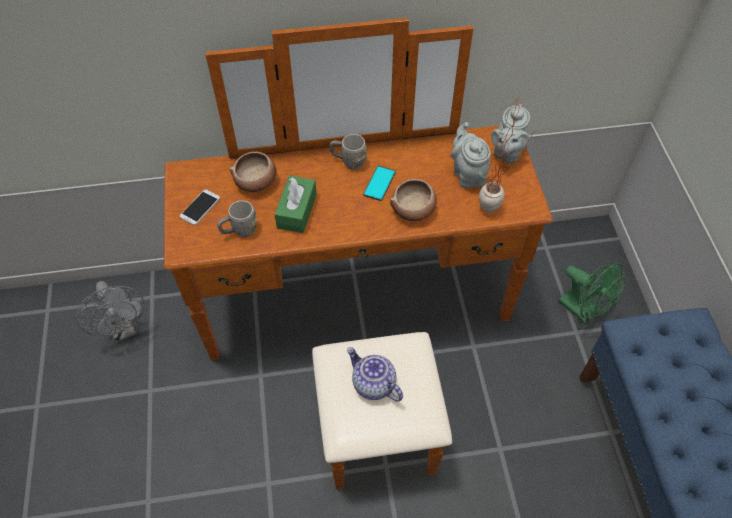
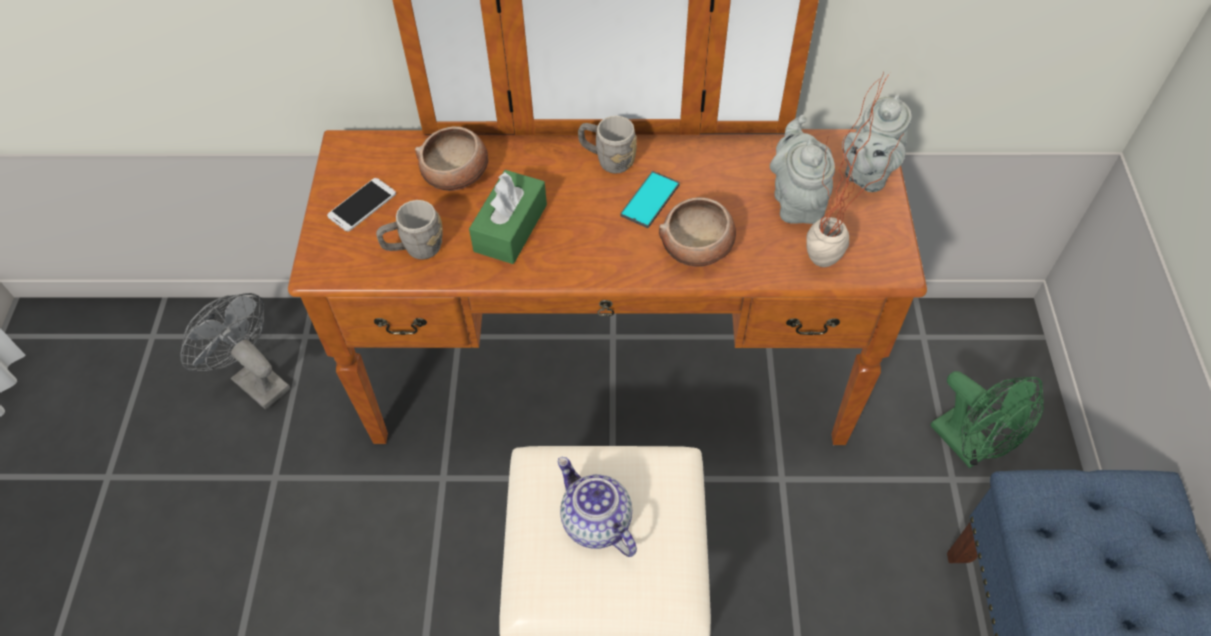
camera: 10 degrees right, 0 degrees up
grey fan [76,281,144,343] -> grey fan turned 150 degrees clockwise [180,293,290,410]

